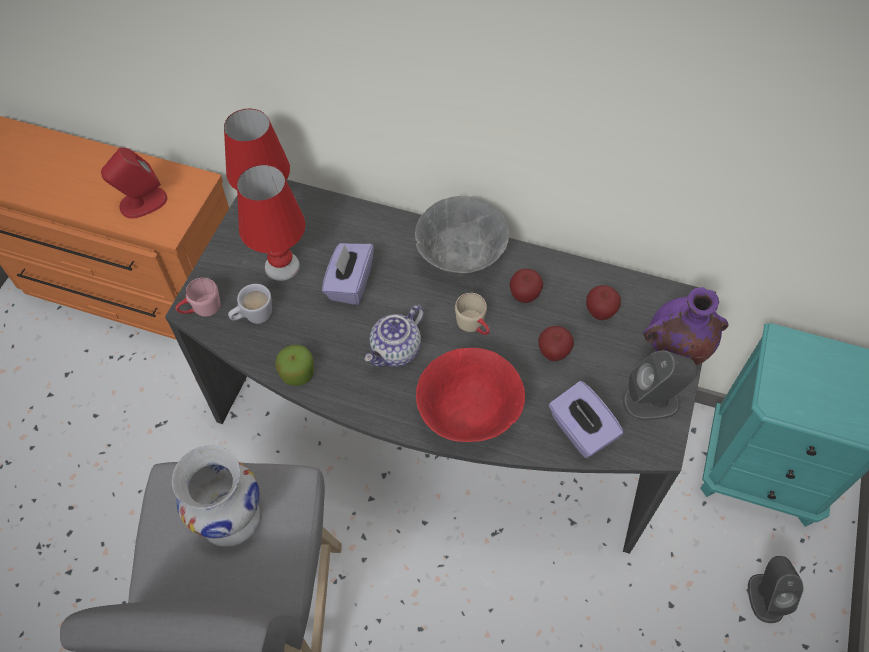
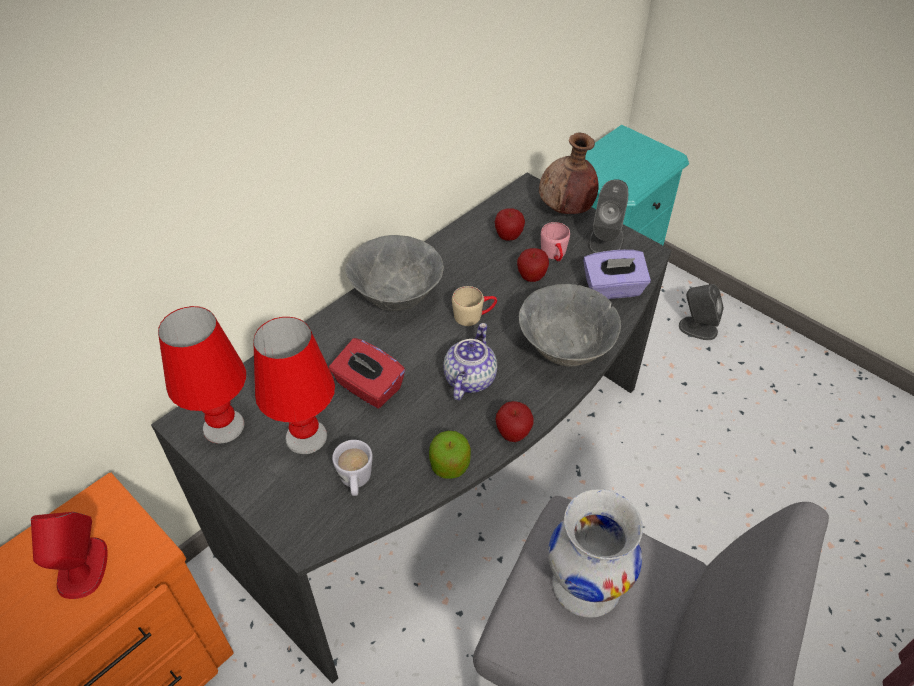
camera: 65 degrees left, 10 degrees down
pink mug [175,278,221,317] -> pink mug moved to [541,222,570,261]
purple tissue box [322,243,374,305] -> red tissue box [329,338,405,409]
teapot [364,305,424,367] -> teapot turned 135 degrees counterclockwise [443,323,497,400]
red bowl [416,348,525,442] -> grey bowl [519,284,621,366]
apple [510,269,543,303] -> apple moved to [496,401,534,442]
purple vase [643,287,729,365] -> brown vase [539,132,599,214]

